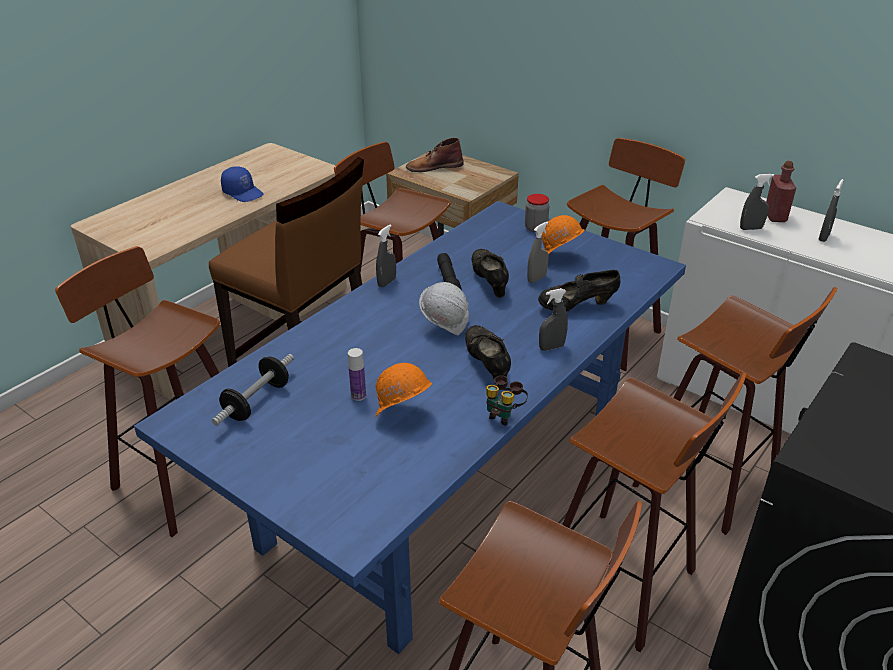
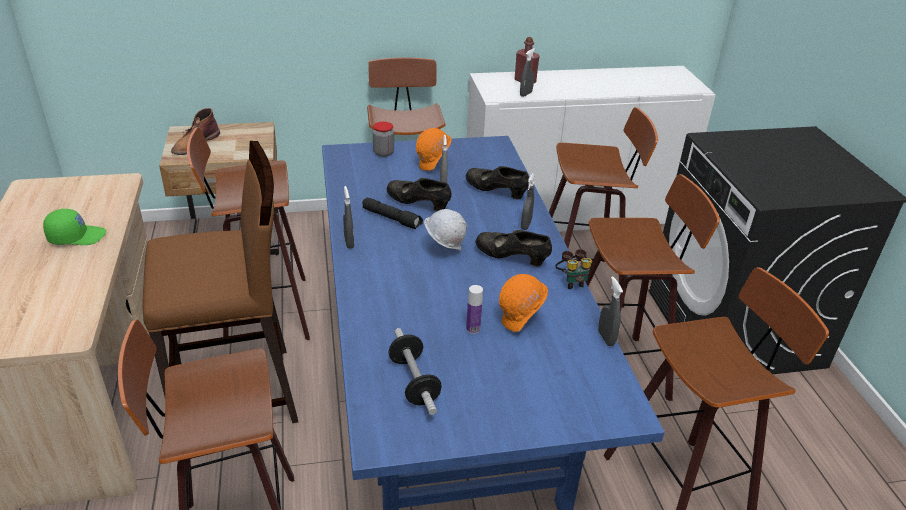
camera: 50 degrees left, 0 degrees up
blue cap [221,166,264,202] -> green cap [43,209,106,245]
black shoe [538,270,620,312] -> black shoe turned 90 degrees clockwise [466,166,529,200]
grey spray bottle [819,179,844,242] -> grey spray bottle moved to [598,276,623,346]

